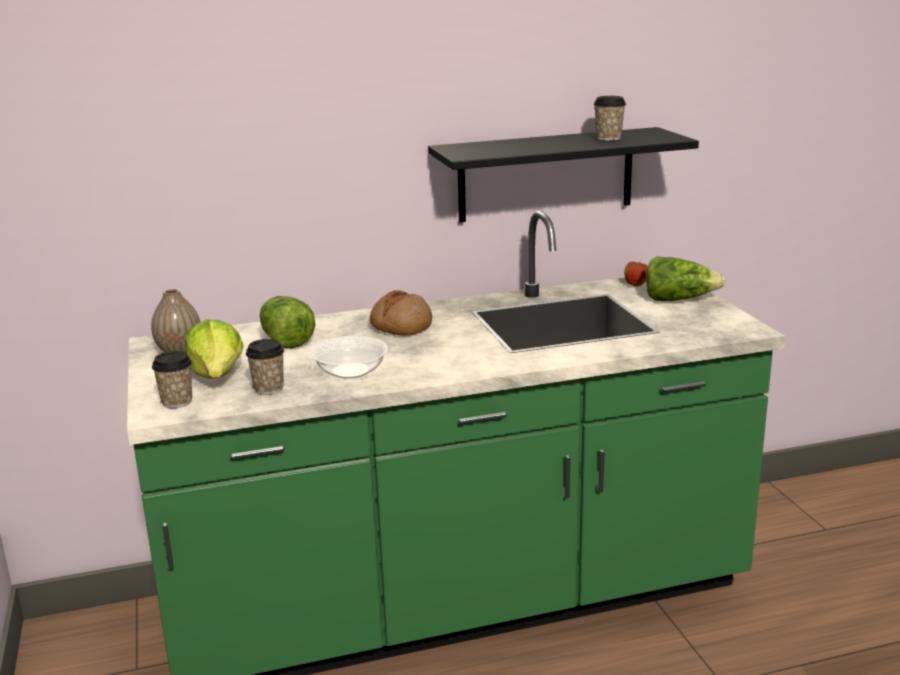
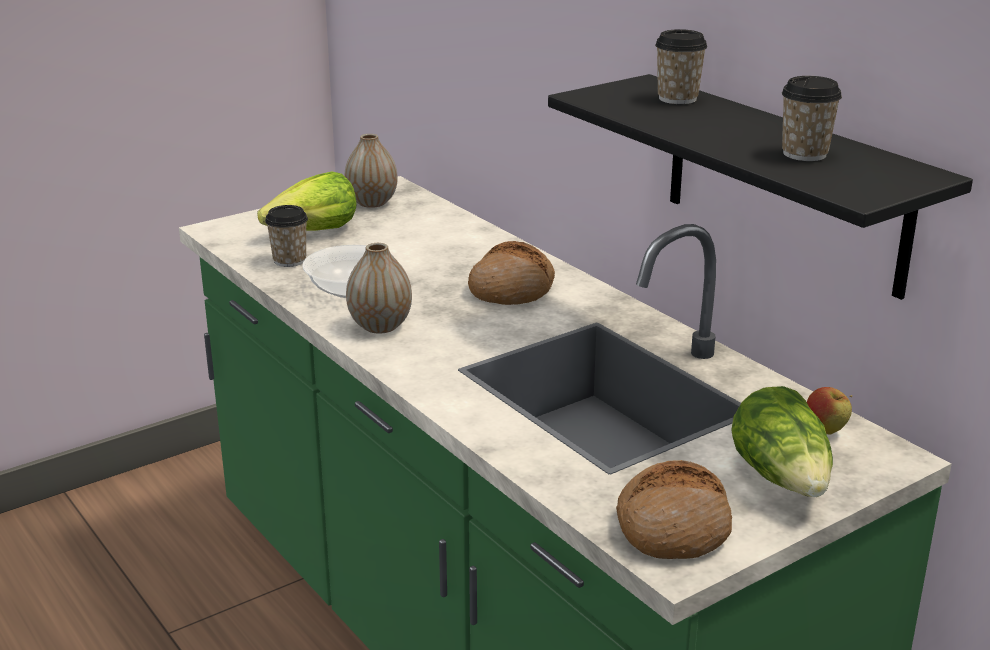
camera: 70 degrees right, 5 degrees up
cup [152,351,192,408] -> cup moved to [655,29,707,104]
lettuce [260,296,315,349] -> none
none -> vase [346,243,412,334]
none -> bread [616,460,732,559]

